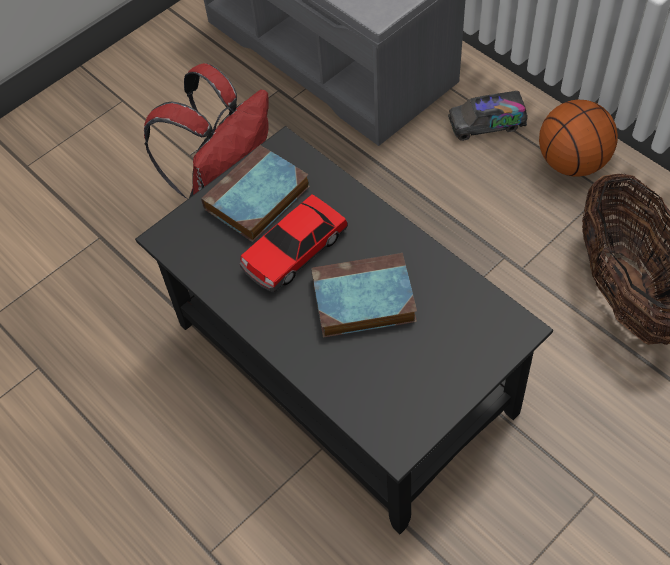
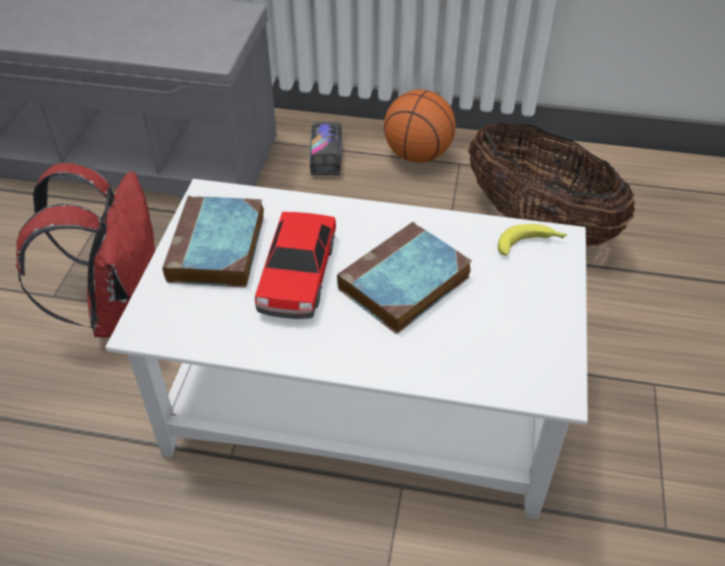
camera: 40 degrees left, 10 degrees down
black coffee table [135,126,553,534] -> white coffee table [106,179,588,520]
toy truck [448,91,527,141] -> toy truck turned 135 degrees clockwise [310,122,342,175]
none -> banana [498,224,567,256]

